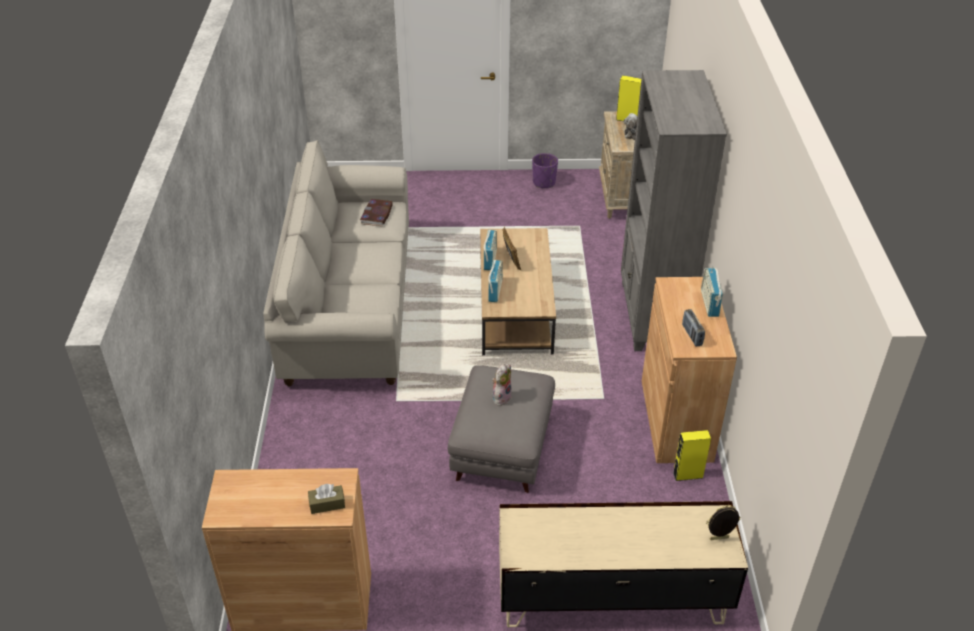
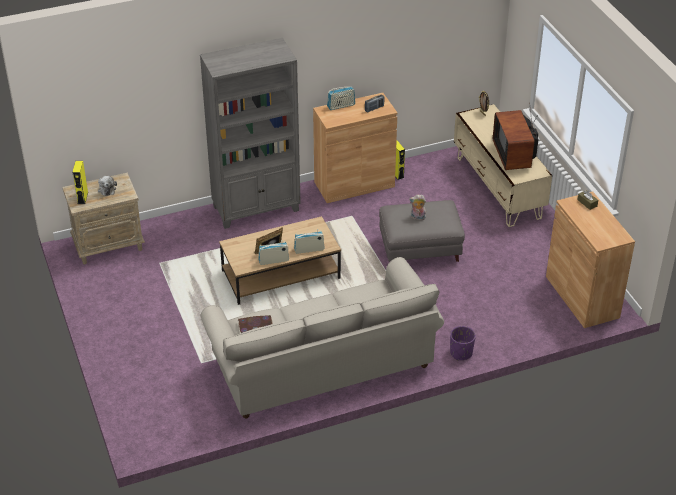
camera: 110 degrees left, 0 degrees up
purple planter [532,153,558,188] -> purple planter moved to [450,326,476,361]
none -> television [493,103,538,170]

